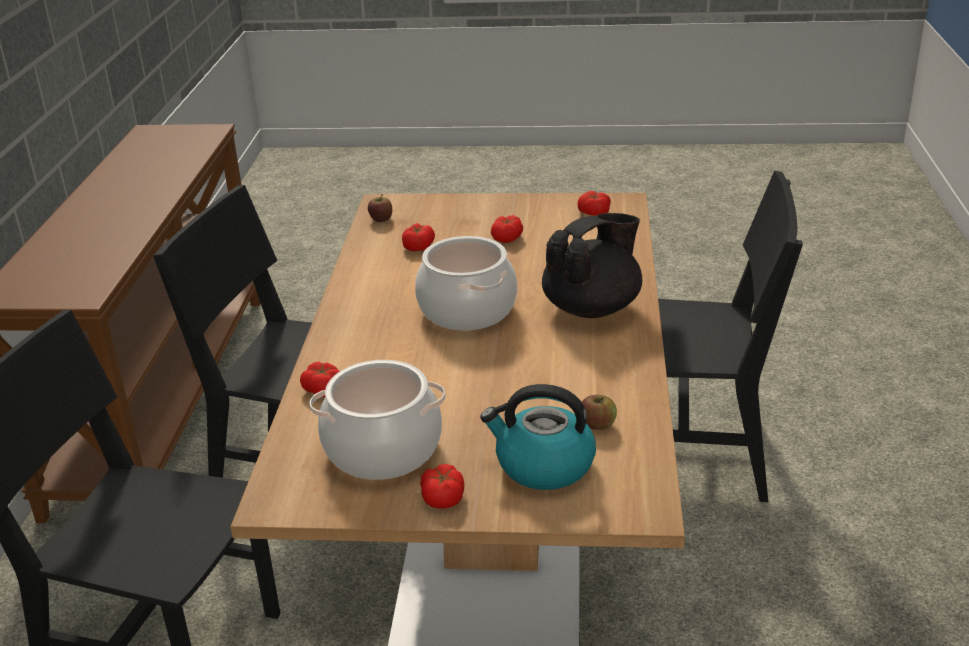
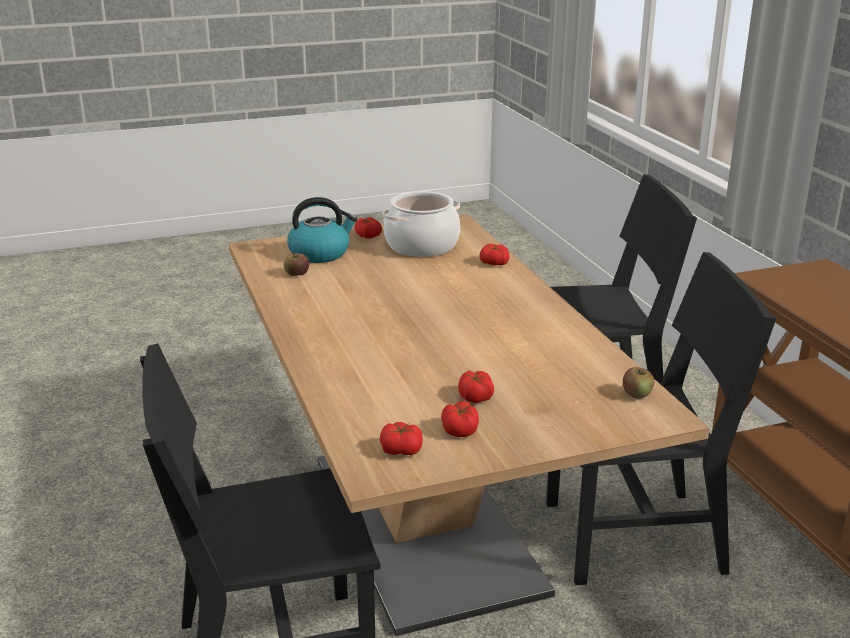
camera: 155 degrees right, 5 degrees down
tomato [402,223,435,251] -> tomato moved to [441,401,479,437]
cooking pot [415,236,517,331] -> none
black teapot [542,213,642,318] -> none

